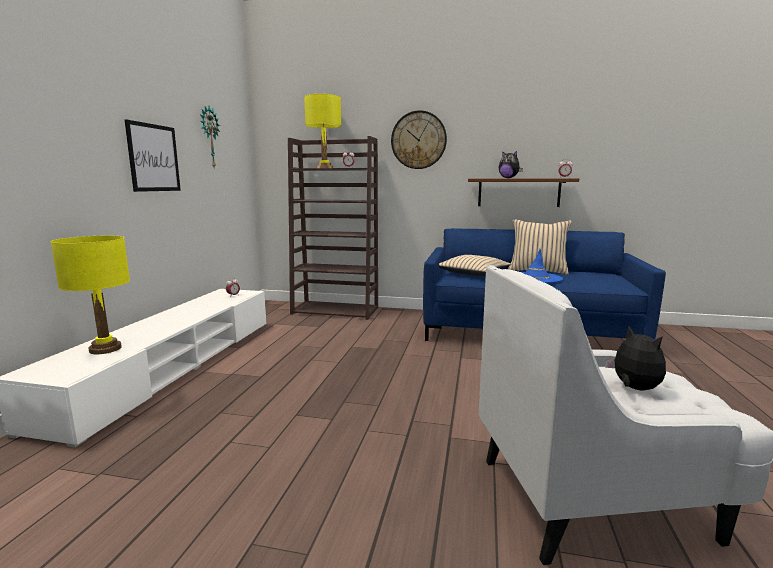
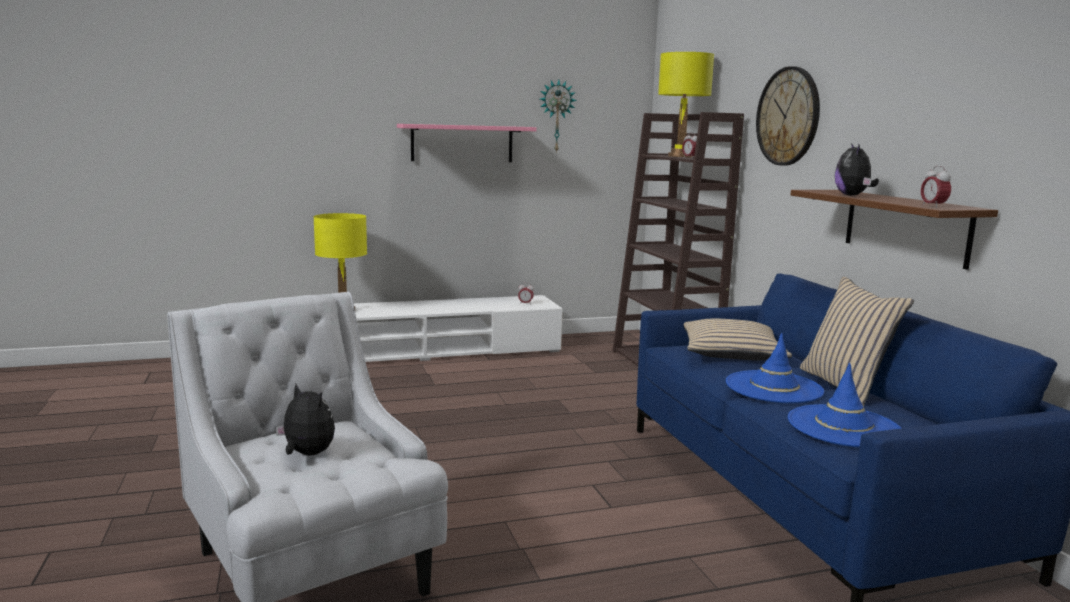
camera: 60 degrees right, 0 degrees up
picture [124,119,181,192] -> pink shelf [397,124,537,162]
plush toy [605,326,666,391] -> plush toy turned 90 degrees counterclockwise [276,384,335,455]
none -> blue hat [788,363,901,447]

